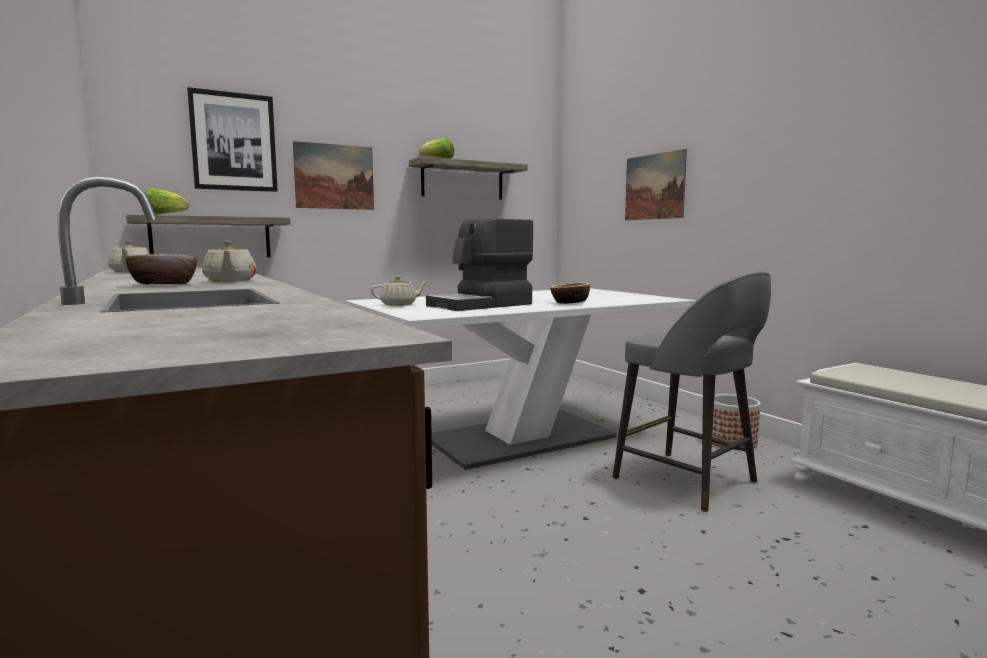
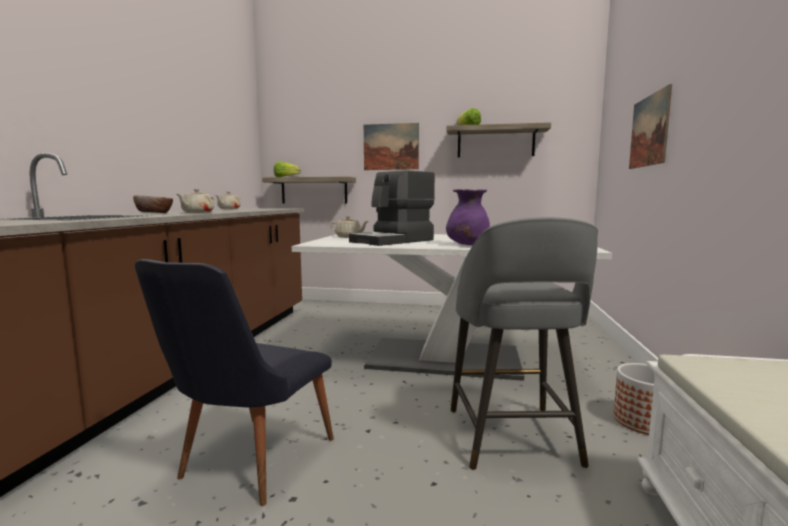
camera: 40 degrees right, 0 degrees up
picture [187,87,278,192] -> none
coffee machine [426,219,533,311] -> coffee machine turned 45 degrees counterclockwise [349,170,435,246]
bowl [550,282,590,304] -> purple vase [446,189,490,245]
none -> black chair [134,259,334,506]

